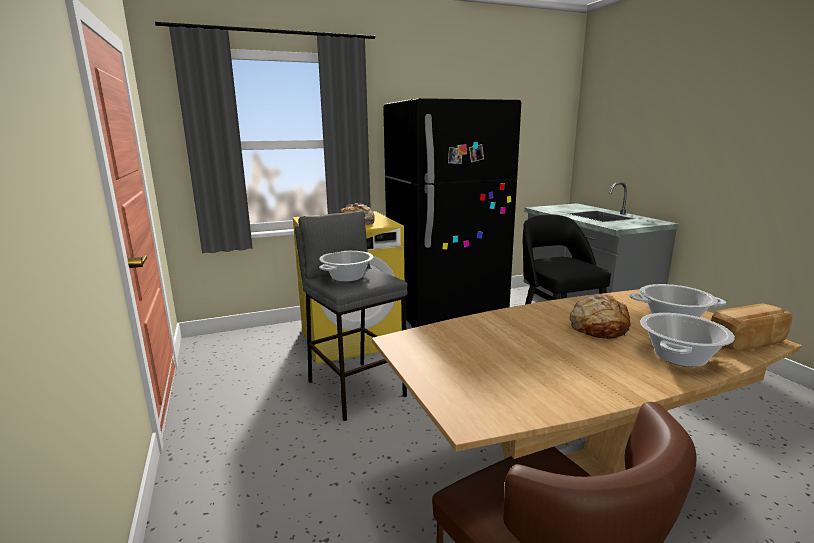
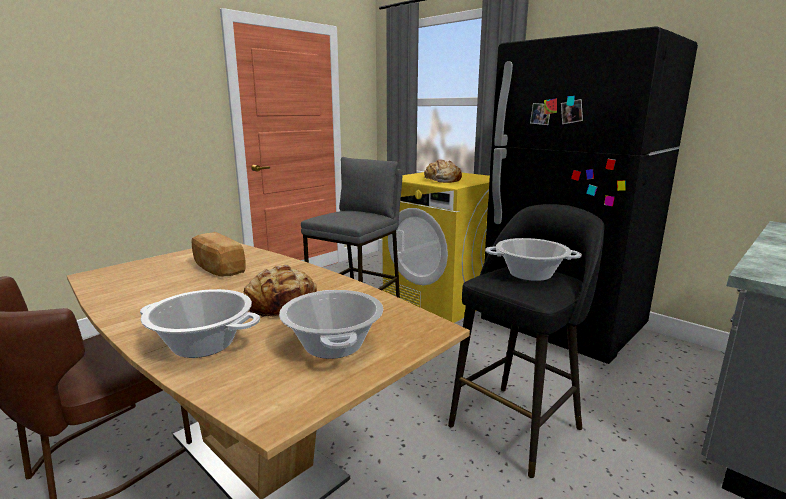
camera: 65 degrees right, 0 degrees up
cooking pot [319,251,373,282] -> cooking pot moved to [485,238,582,281]
bread [710,304,792,350] -> bread moved to [191,232,246,276]

